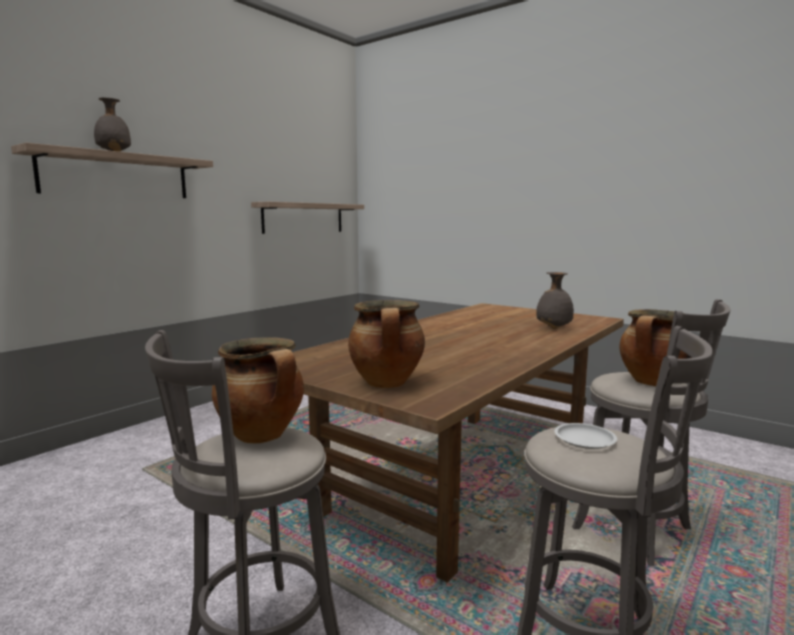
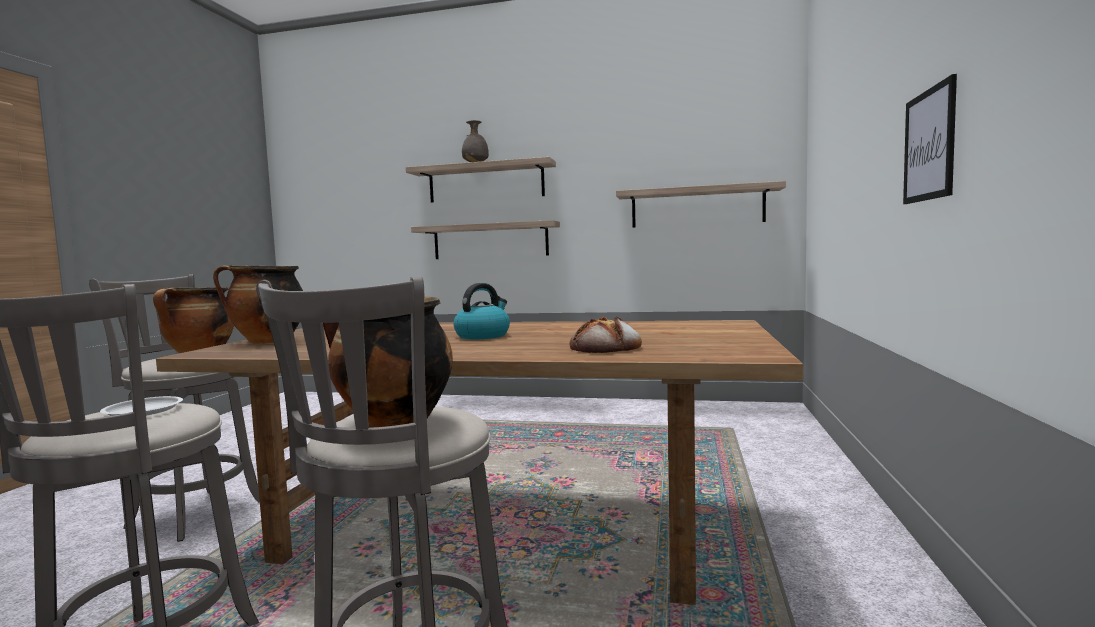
camera: 65 degrees right, 5 degrees down
grey vase [536,272,574,329] -> bread [570,316,642,353]
none -> shelf [411,220,560,259]
none -> kettle [453,283,510,339]
none -> picture [903,74,957,204]

